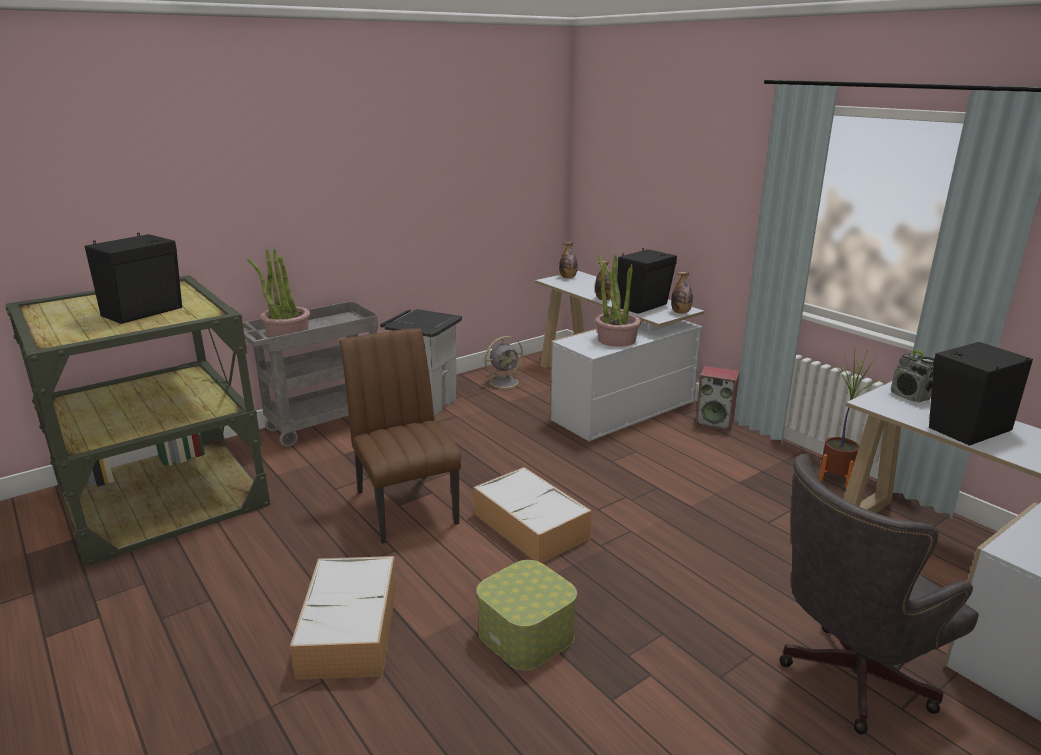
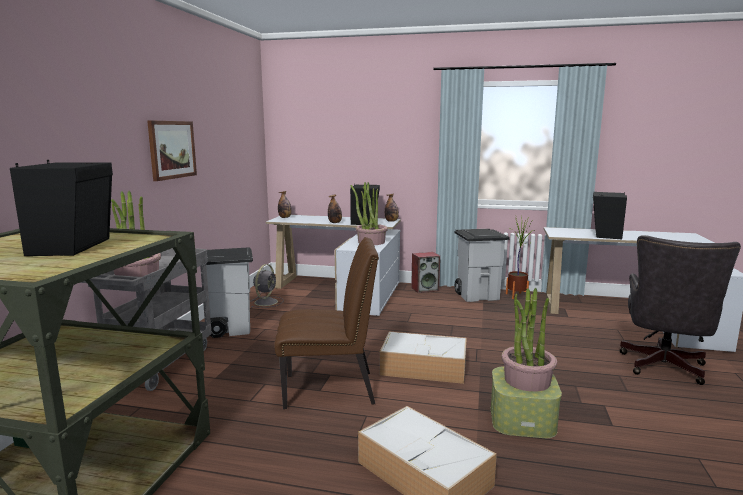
camera: 40 degrees left, 10 degrees down
brown chair [339,328,461,544] -> brown chair turned 150 degrees clockwise [274,237,379,409]
radio [891,350,934,402] -> none
none -> picture [147,120,197,181]
none -> grey trash can [455,229,510,302]
none -> potted plant [501,288,557,392]

